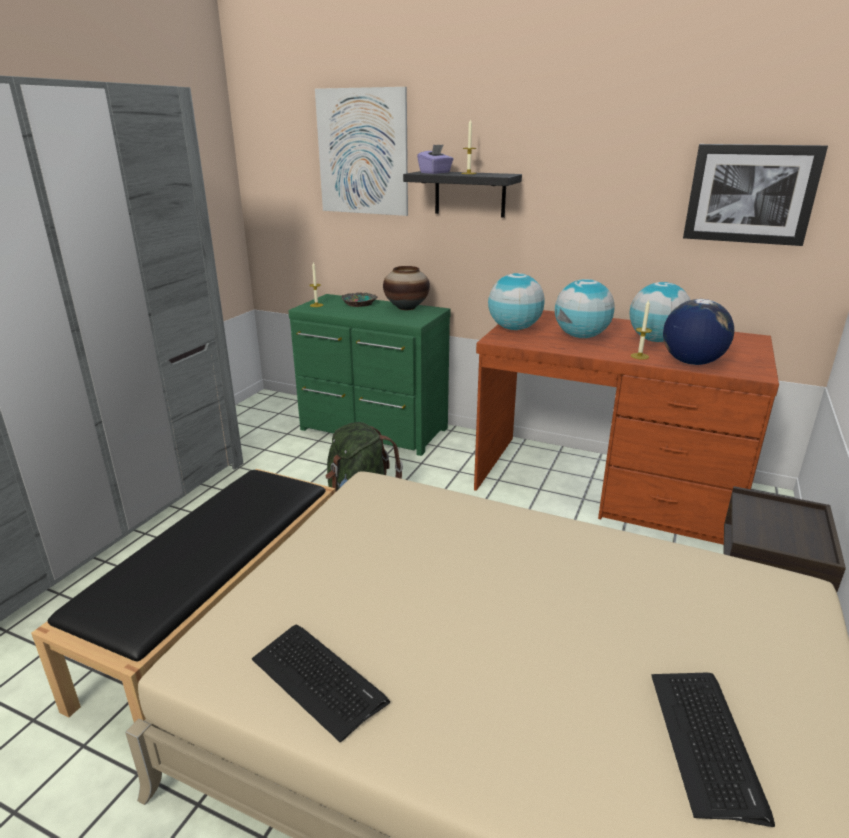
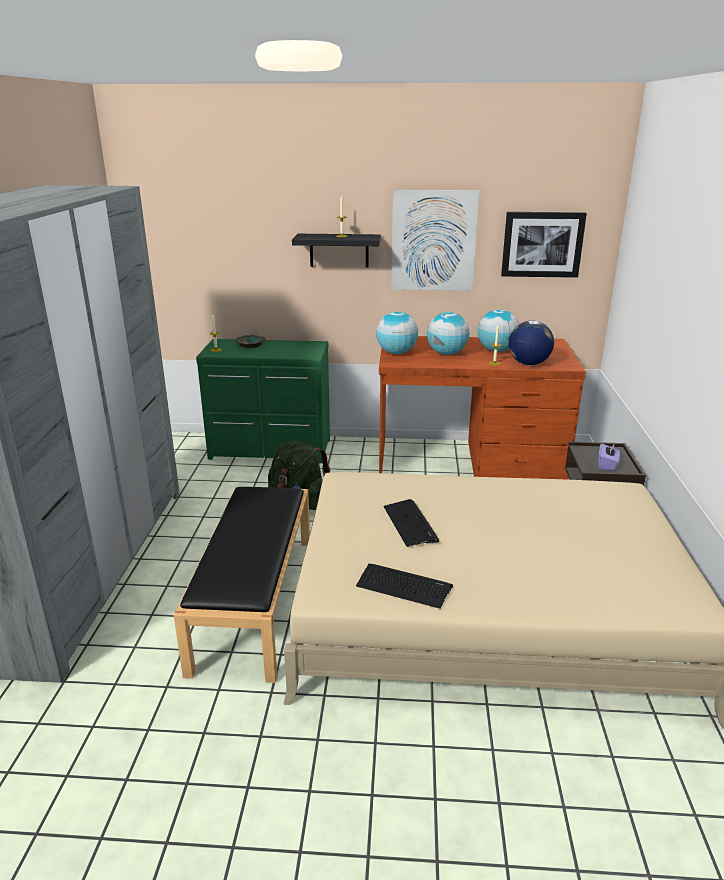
camera: 20 degrees left, 0 degrees up
picture [315,87,408,216] -> picture moved to [391,190,479,291]
vase [383,266,430,310] -> none
purple tissue box [417,144,454,174] -> purple tissue box moved to [598,444,620,471]
keyboard [652,673,775,827] -> keyboard moved to [384,499,439,547]

